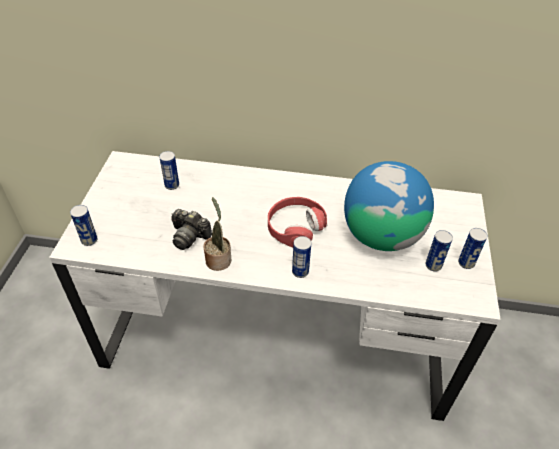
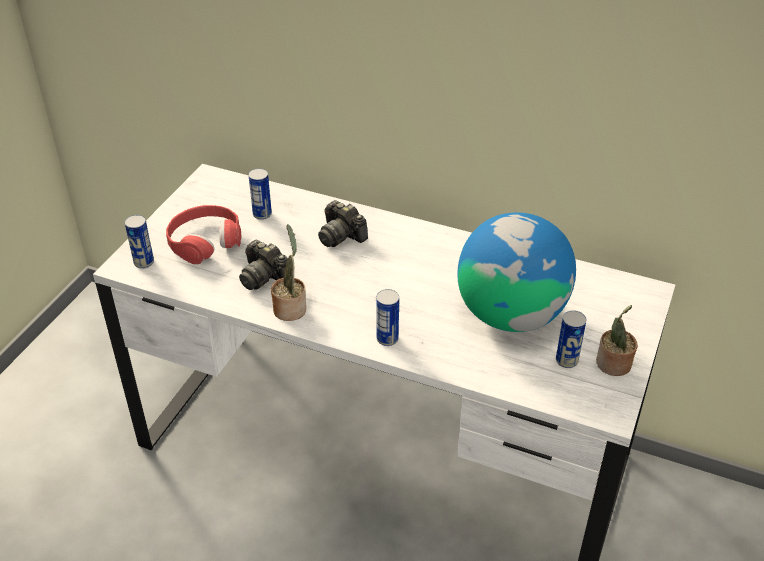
camera: 15 degrees right, 5 degrees down
red headphones [268,197,327,248] -> red headphones moved to [166,205,241,264]
can [458,228,487,269] -> potted plant [596,305,638,376]
none -> camera [318,200,368,247]

